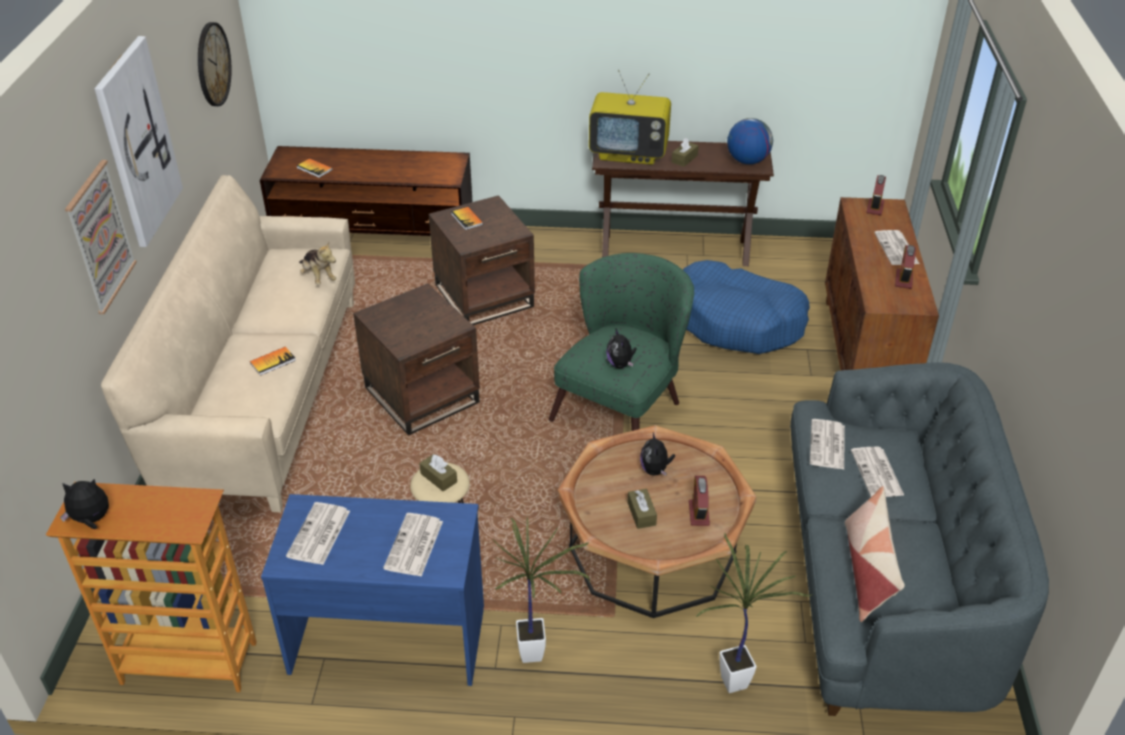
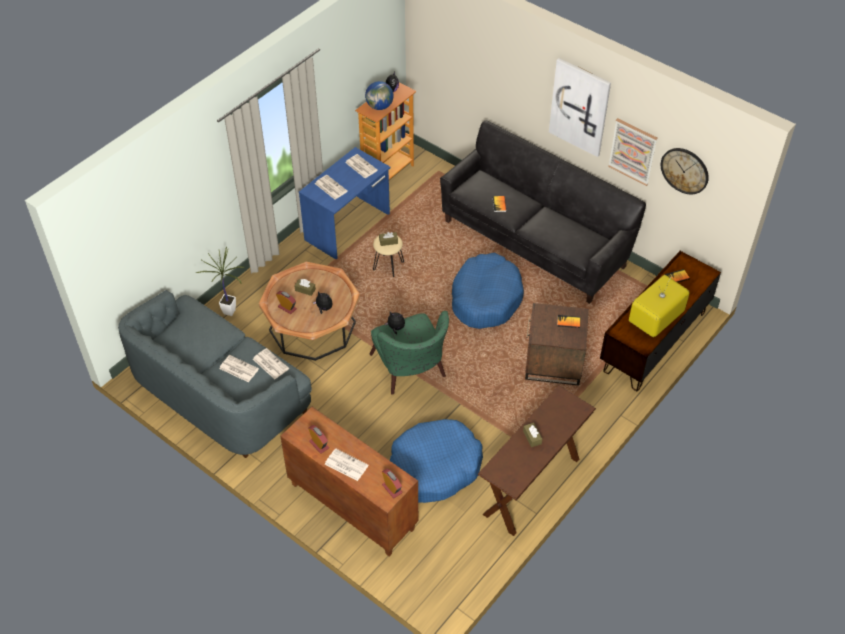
camera: 125 degrees right, 10 degrees up
picture [65,160,137,314] -> picture moved to [608,118,658,186]
beige sofa [101,175,355,512] -> black sofa [440,120,646,304]
plush toy [299,242,336,285] -> none
brown side table [353,283,480,435] -> blue dog bed [452,253,524,329]
potted plant [493,517,590,663] -> none
television [589,70,671,165] -> television moved to [629,274,689,337]
globe [727,118,773,164] -> globe moved to [365,81,394,110]
pillow [845,486,905,622] -> none

